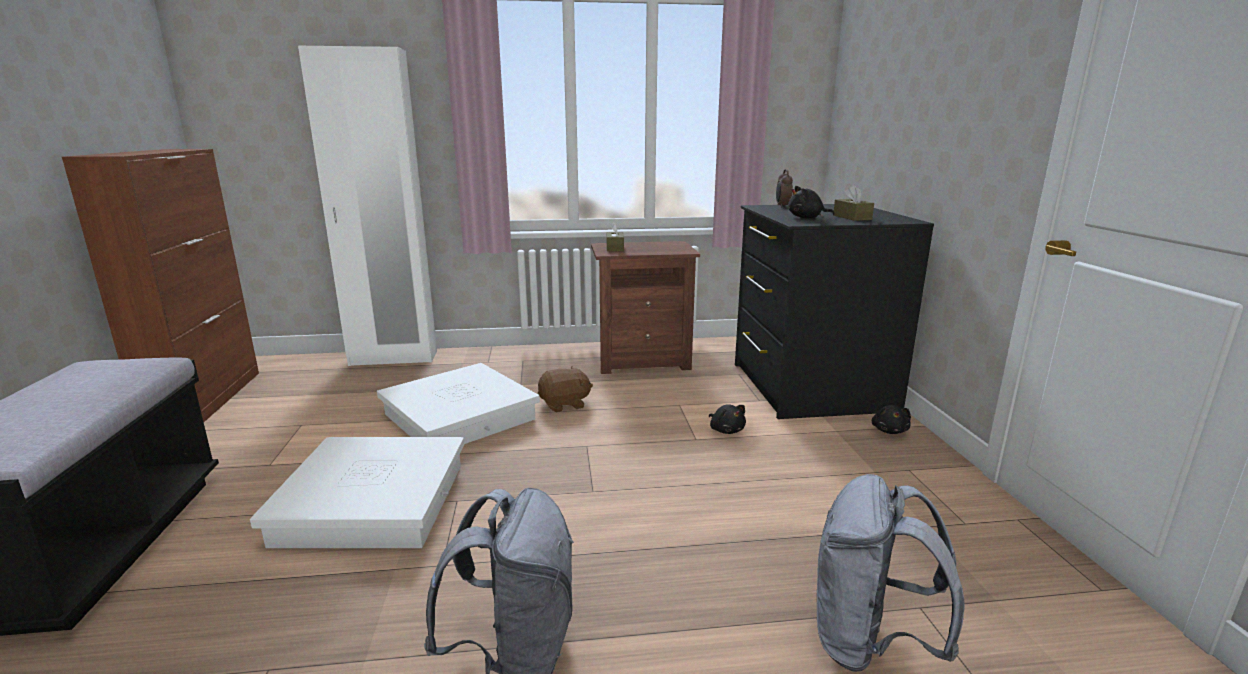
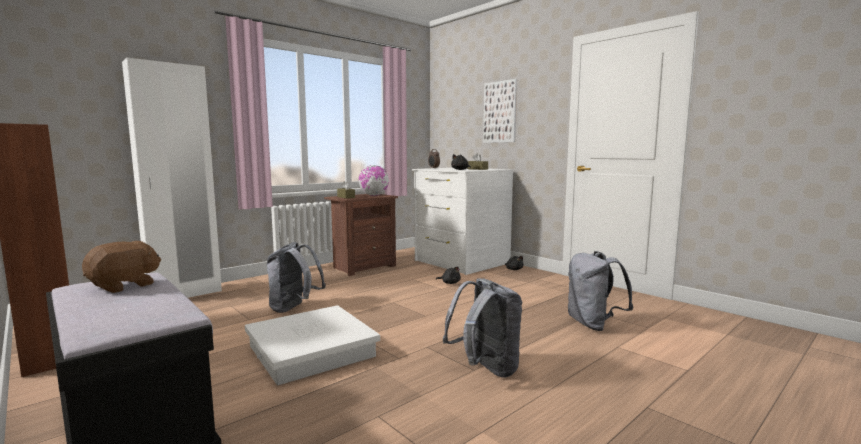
camera: 35 degrees left, 10 degrees down
white storage box [377,363,540,444] -> grey backpack [267,242,326,313]
brown plush toy [538,366,593,412] -> brown plush toy moved to [82,241,161,293]
black dresser [735,204,934,419] -> white dresser [412,168,513,275]
none -> globe [359,165,389,196]
none -> picture [483,79,517,143]

